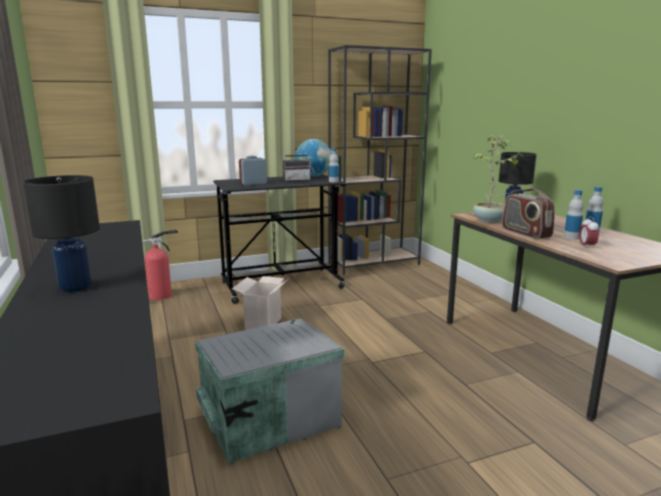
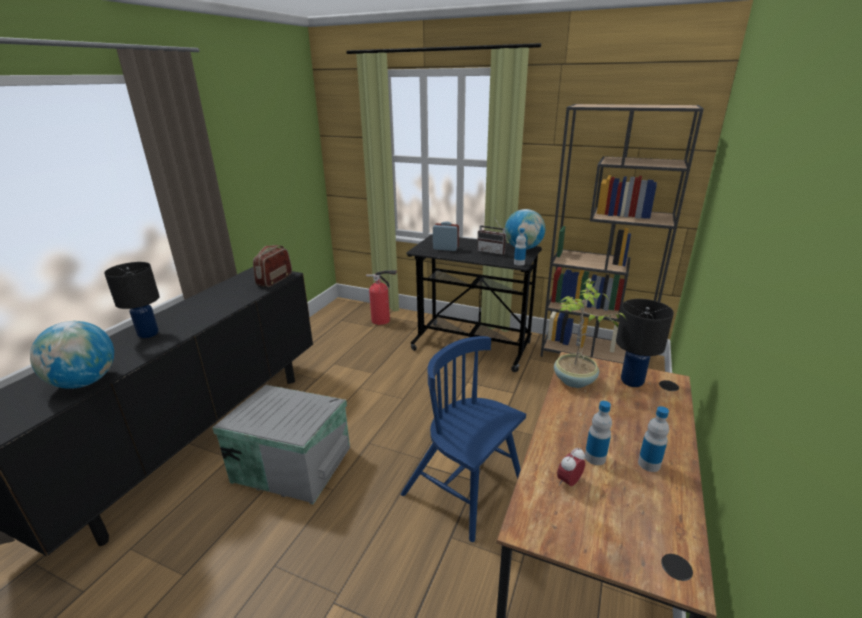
camera: 45 degrees right, 10 degrees up
cardboard box [232,276,288,330] -> none
radio [502,188,555,239] -> radio moved to [253,245,292,287]
none -> globe [30,321,114,389]
none -> blue chair [401,336,526,542]

